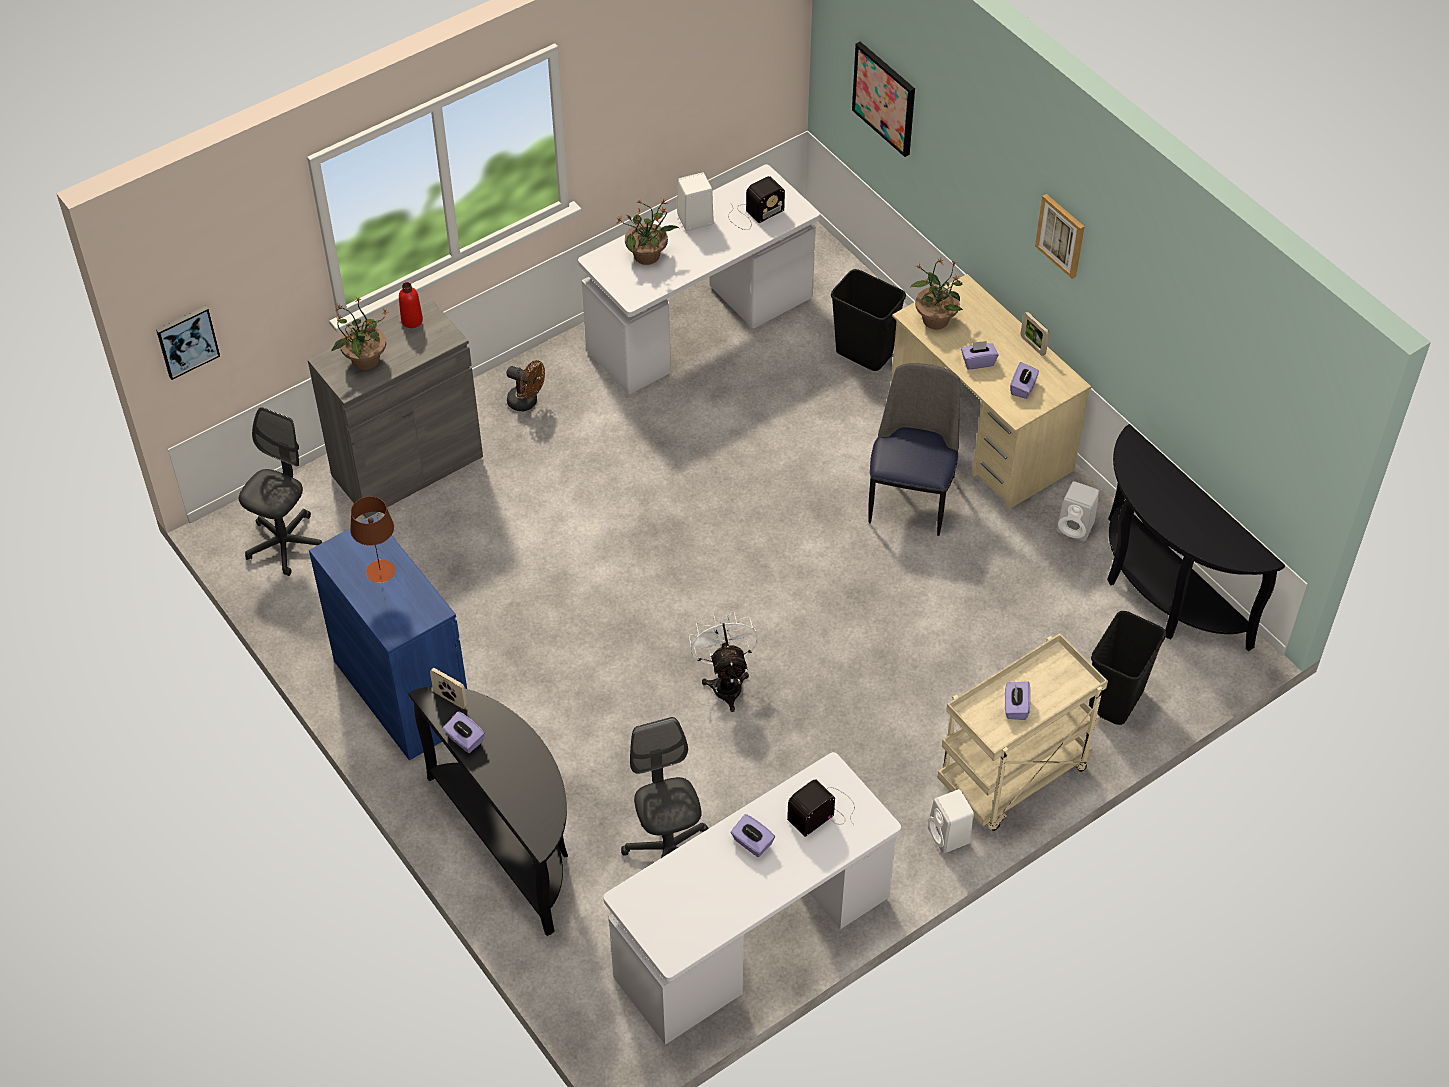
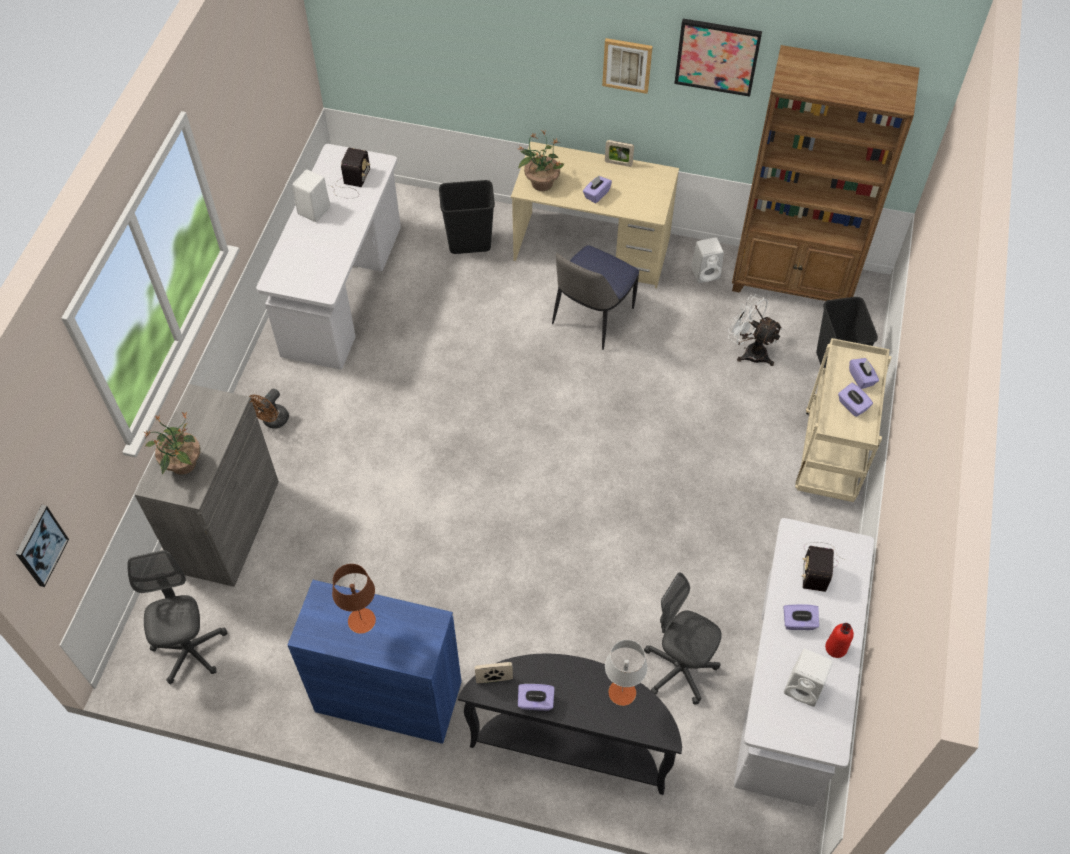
camera: 40 degrees left, 5 degrees up
red bottle [399,282,423,328] -> red bottle moved to [825,623,854,658]
brown fan [506,360,545,411] -> brown fan turned 135 degrees clockwise [249,389,289,429]
potted plant [616,198,679,265] -> none
white fan [689,611,759,712] -> white fan moved to [728,294,783,366]
picture [852,42,915,157] -> picture moved to [674,19,762,97]
chair [868,363,960,536] -> chair turned 120 degrees counterclockwise [552,245,639,350]
white speaker [928,789,974,854] -> white speaker moved to [784,649,833,707]
purple tissue box [1010,362,1039,399] -> purple tissue box moved to [849,358,879,389]
black console table [1107,424,1285,651] -> brown bookcase [732,45,920,301]
none -> grey table lamp [605,640,647,706]

